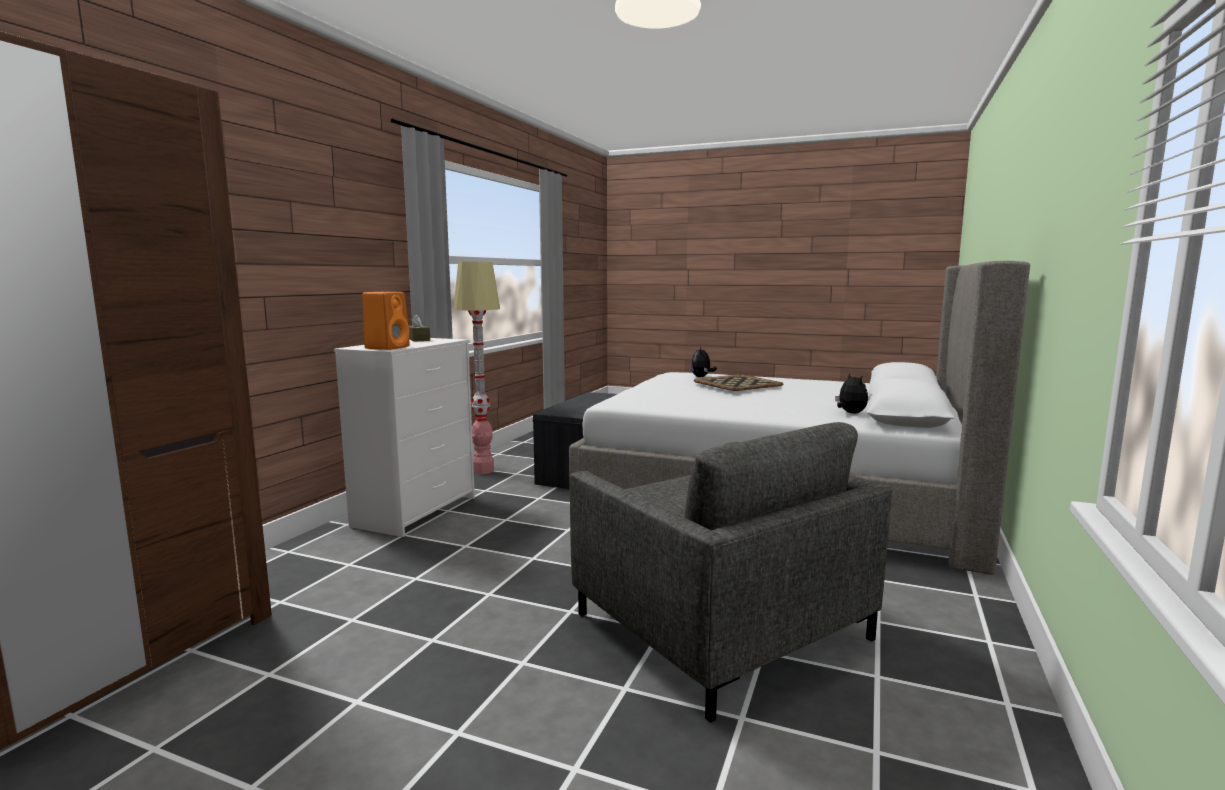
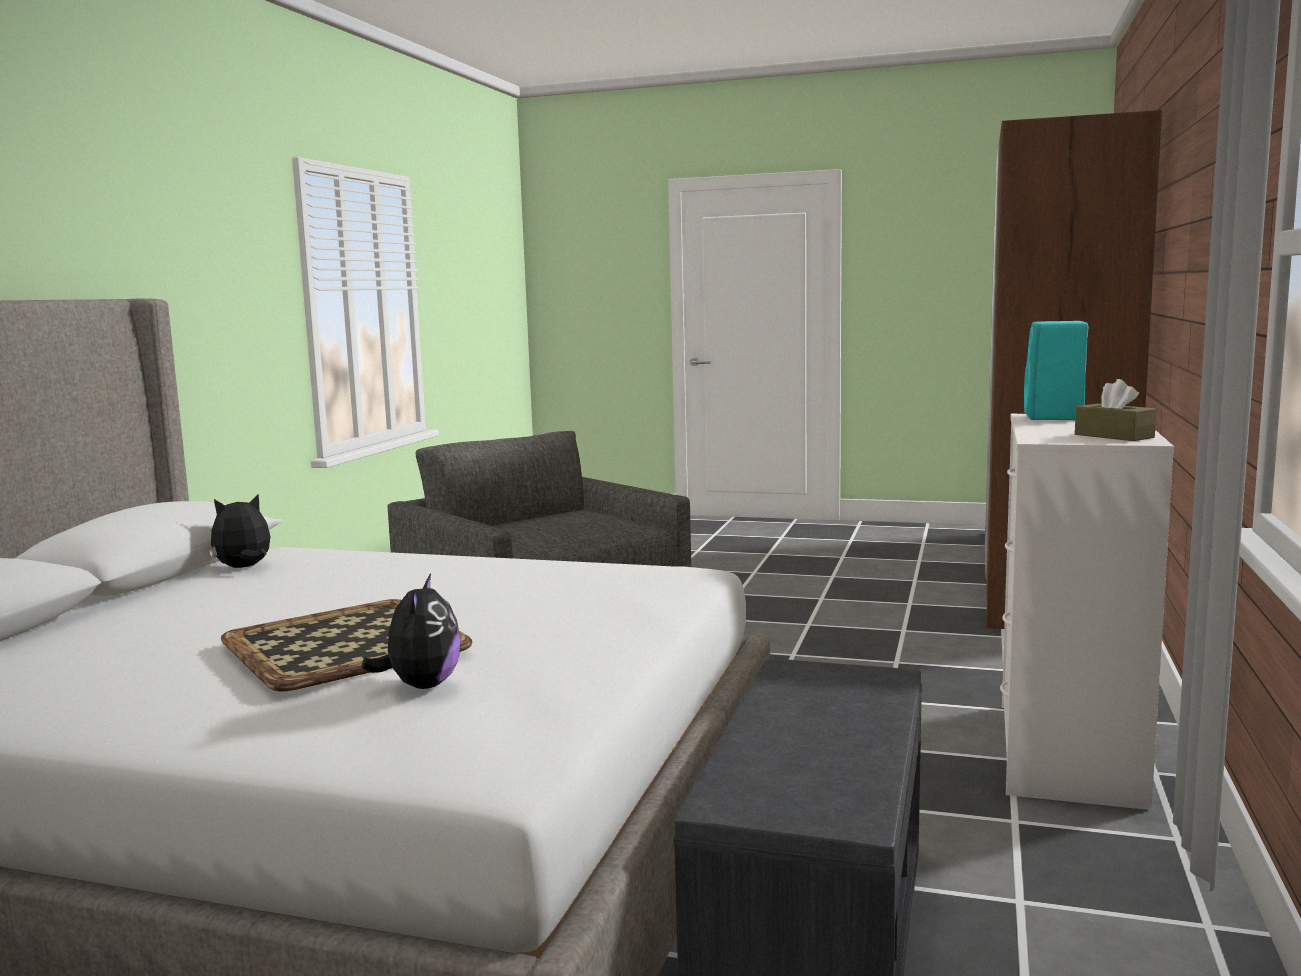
camera: 175 degrees right, 0 degrees up
orange speaker [362,292,410,350] -> turquoise speaker [1024,321,1088,420]
floor lamp [453,262,500,474] -> none
plush toy [835,373,868,413] -> plush toy turned 75 degrees clockwise [209,494,270,568]

